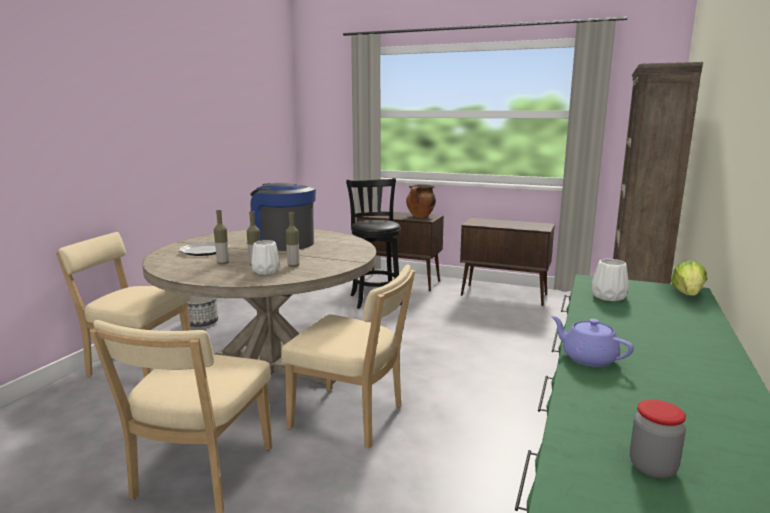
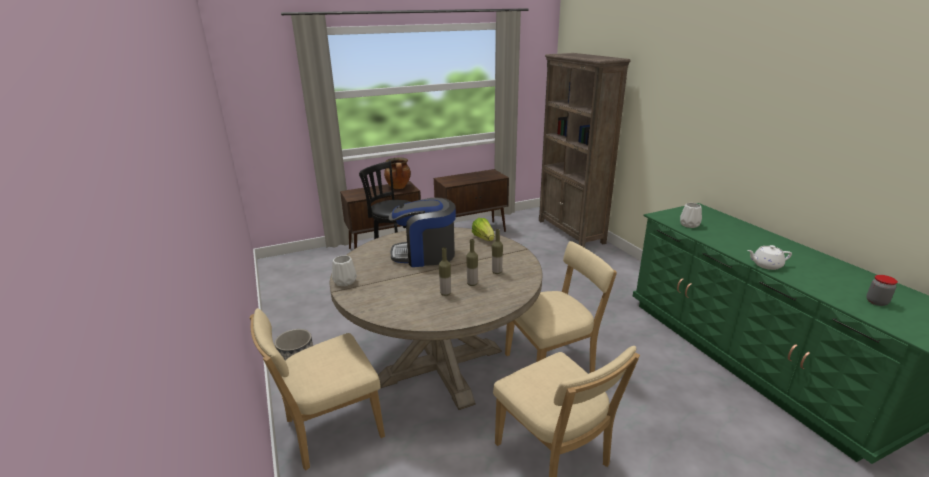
camera: 45 degrees left, 10 degrees up
plate [179,242,230,256] -> none
white vase [251,240,280,275] -> white vase moved to [332,255,357,286]
purple teapot [551,316,634,367] -> white teapot [747,245,792,270]
lettuce [671,260,707,296] -> lettuce moved to [472,218,494,241]

